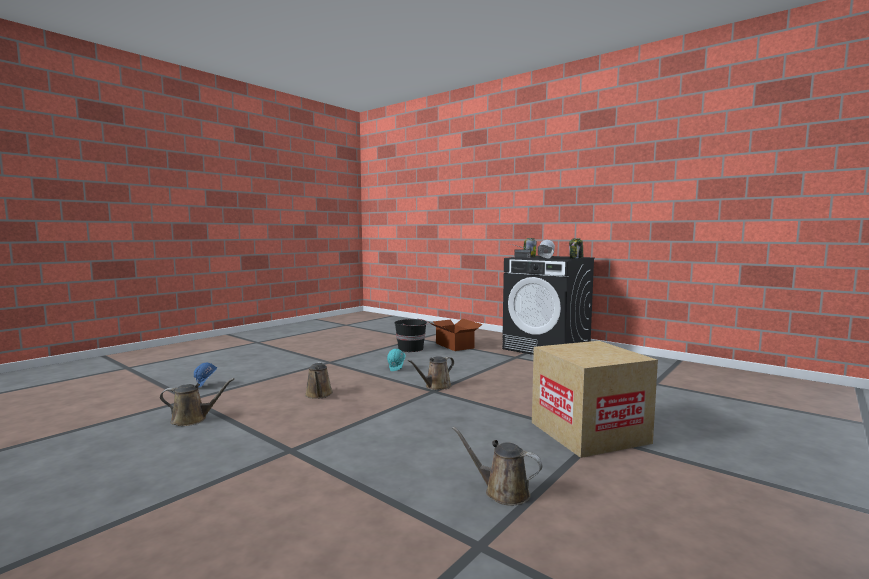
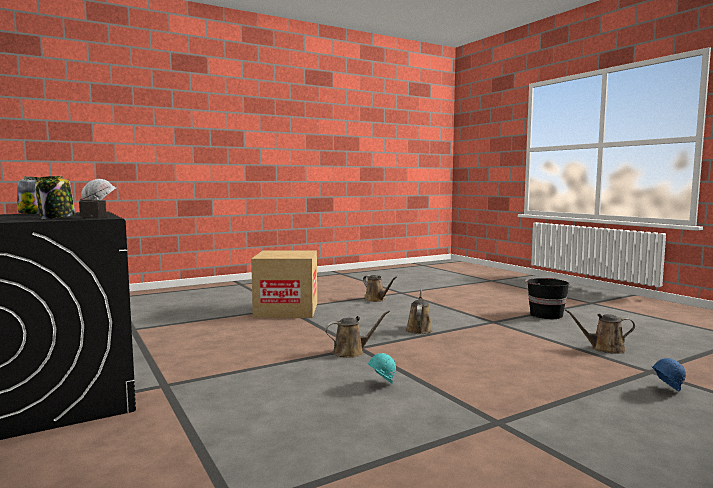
camera: 160 degrees left, 0 degrees up
brown watering can [305,362,333,399] -> brown watering can moved to [406,289,433,334]
black bucket [395,318,428,352] -> black bucket moved to [525,278,569,319]
cardboard box [428,319,483,351] -> none

